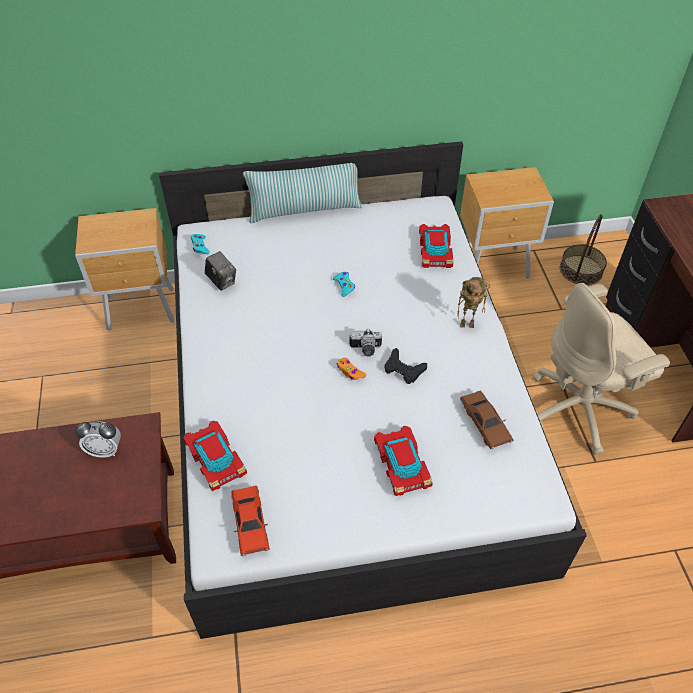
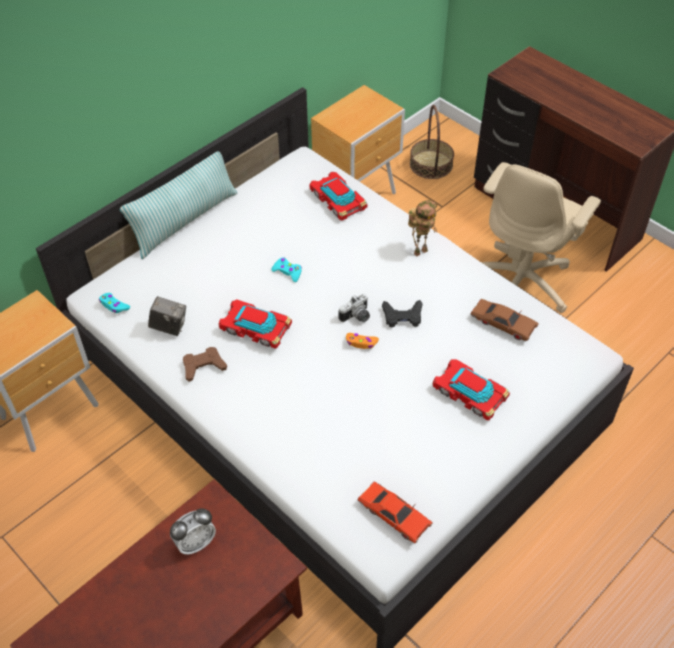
camera: 35 degrees left, 0 degrees up
toy car [183,421,247,491] -> toy car moved to [219,300,292,349]
none -> brown game controller [183,347,227,382]

